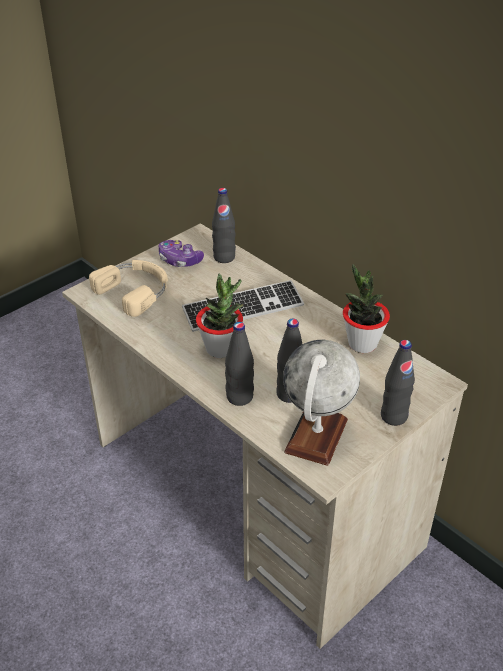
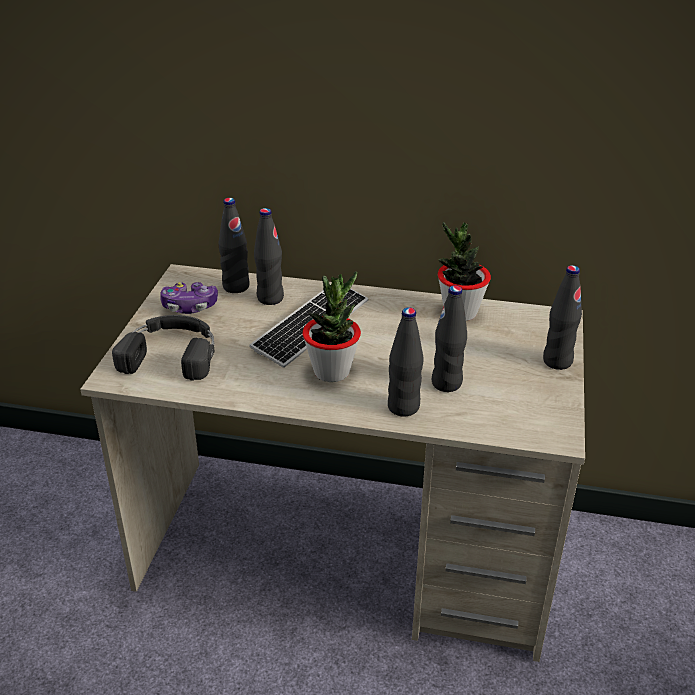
camera: 35 degrees left, 5 degrees down
beige headphones [89,260,168,317] -> black headphones [112,315,215,381]
globe [283,340,360,466] -> none
none -> black bottle [254,208,284,305]

